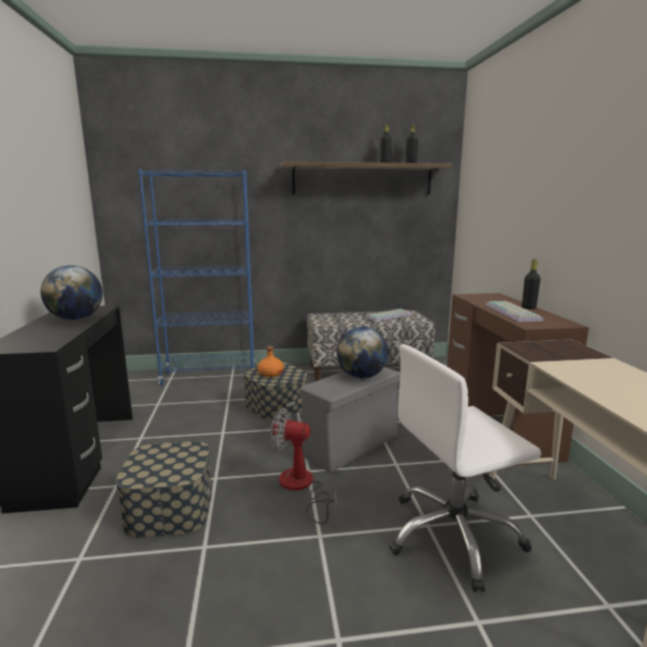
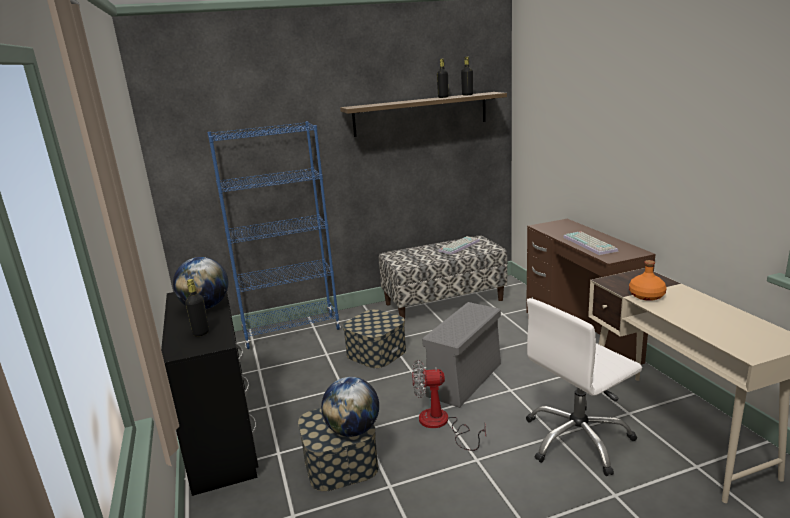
camera: 10 degrees left, 5 degrees up
orange bottle [257,346,284,377] -> orange bottle moved to [629,260,667,301]
globe [337,327,388,379] -> globe moved to [321,377,379,437]
black bottle [522,259,540,309] -> black bottle moved to [185,279,209,336]

